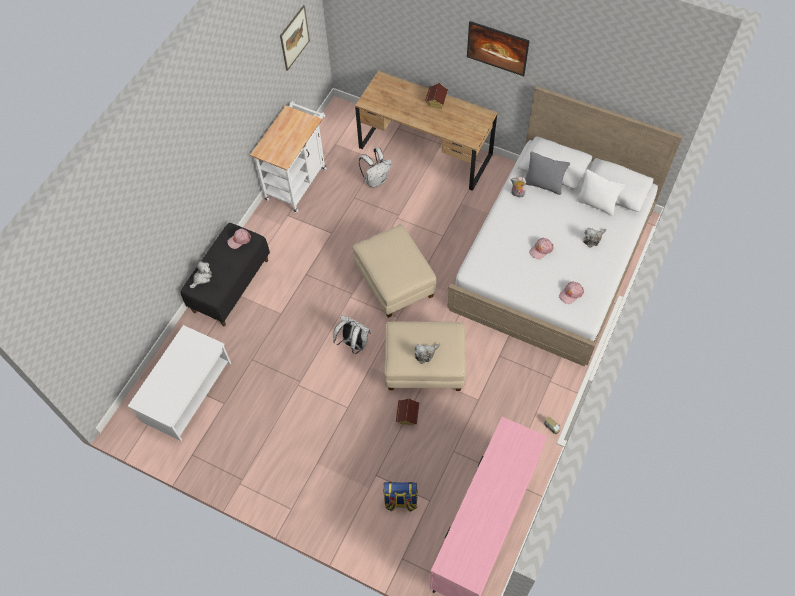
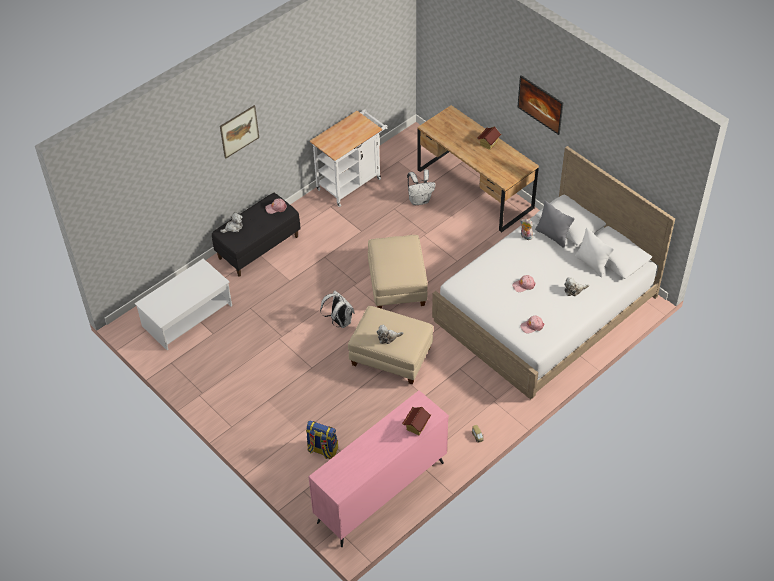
camera: 20 degrees right, 10 degrees down
picture [280,5,310,71] -> picture moved to [220,105,259,159]
toy house [396,398,420,425] -> toy house moved to [402,407,431,435]

